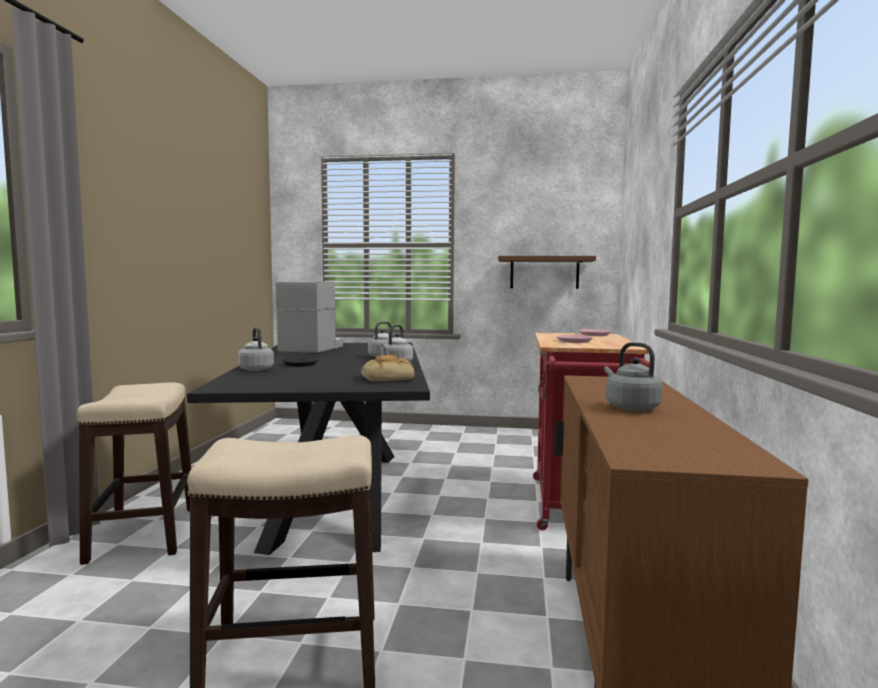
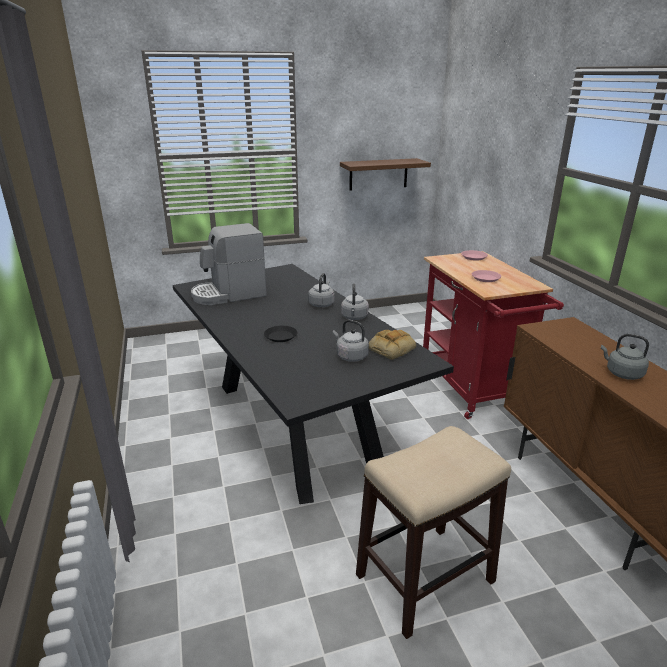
camera: 25 degrees left, 20 degrees up
stool [77,382,191,565] -> none
grey kettle [238,327,274,371] -> grey kettle moved to [333,320,369,362]
coffee machine [276,281,345,353] -> coffee machine turned 105 degrees counterclockwise [191,223,267,305]

